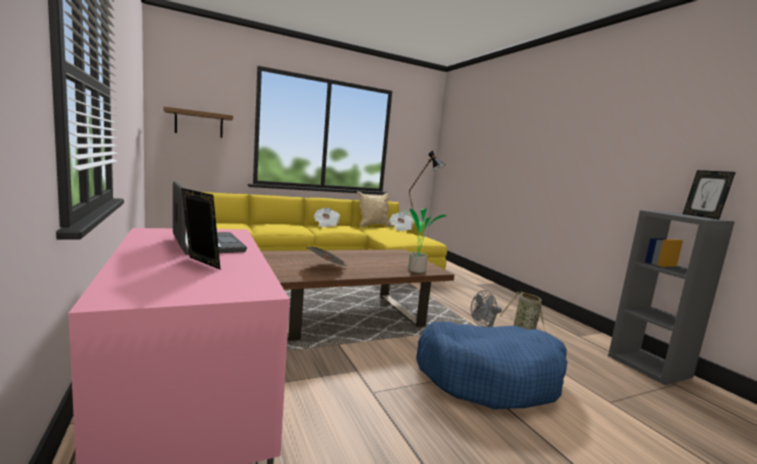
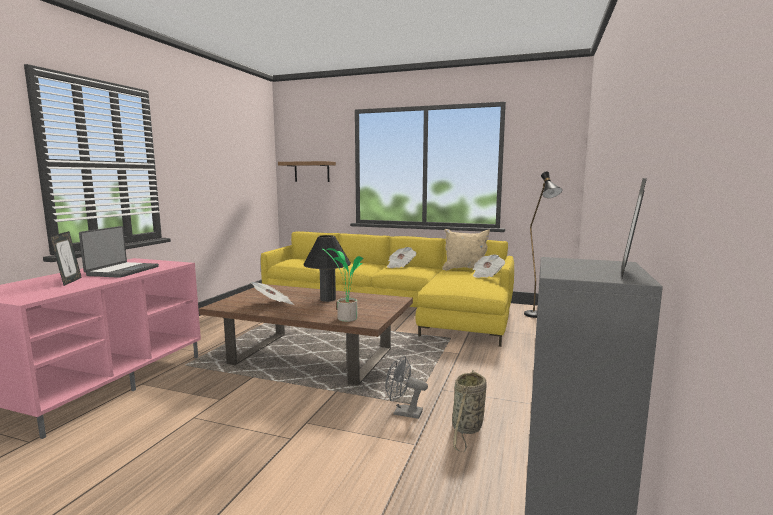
camera: 45 degrees right, 0 degrees up
blue dog bed [416,322,567,409] -> none
none -> black table lamp [303,235,351,302]

